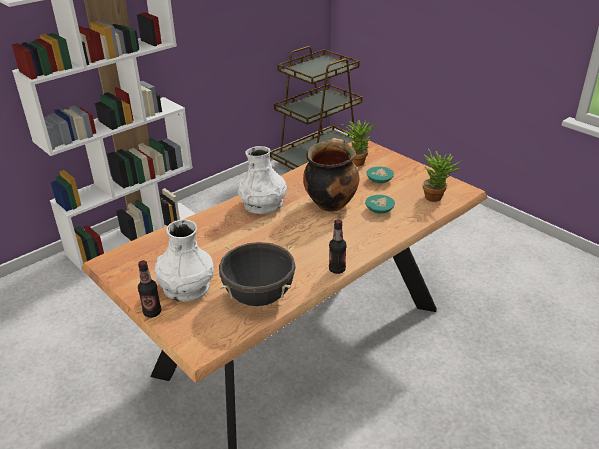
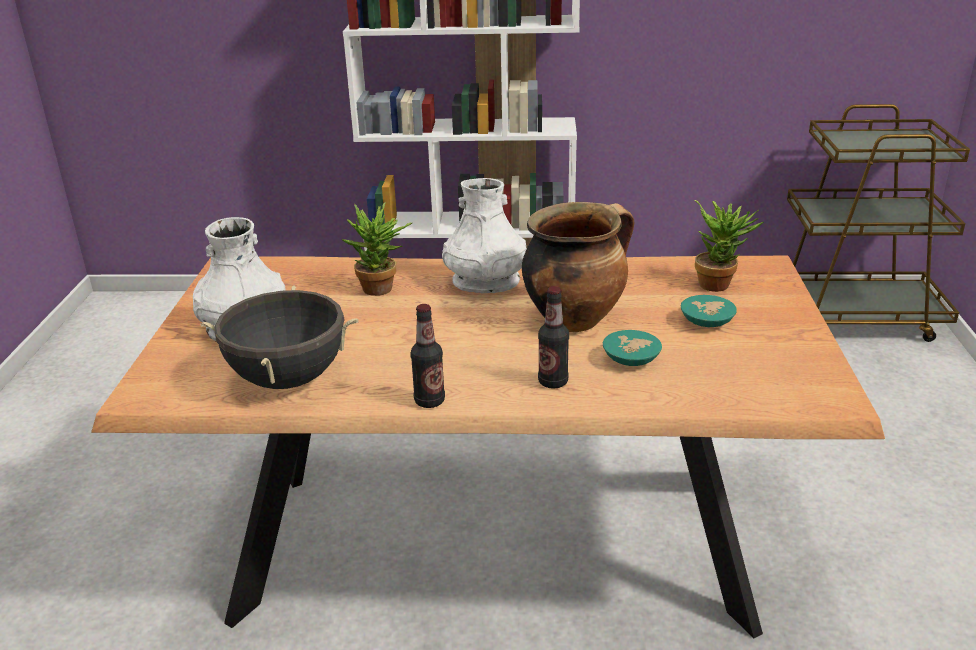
camera: 45 degrees right, 5 degrees down
bottle [138,260,161,318] -> bottle moved to [538,286,569,389]
potted plant [423,149,463,202] -> potted plant moved to [342,202,412,296]

